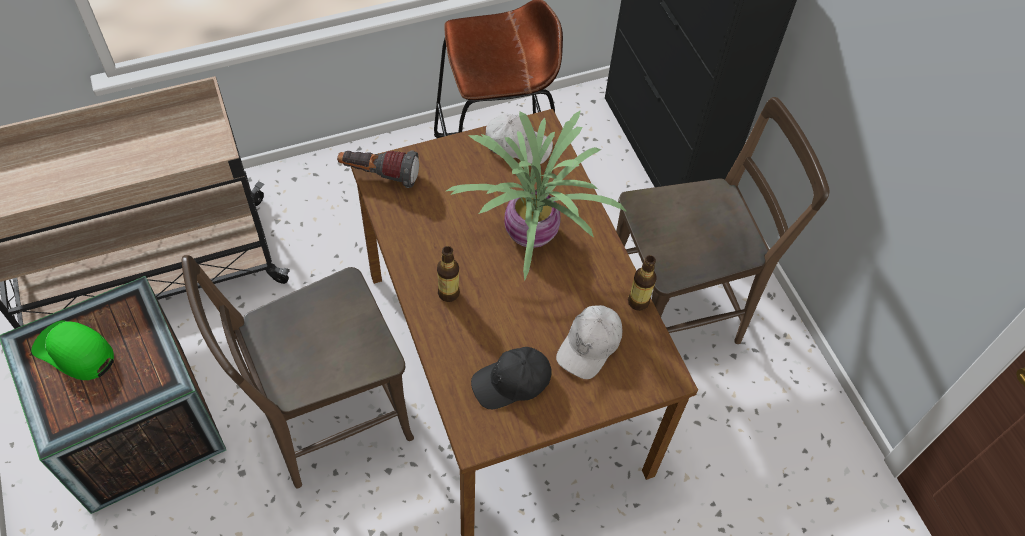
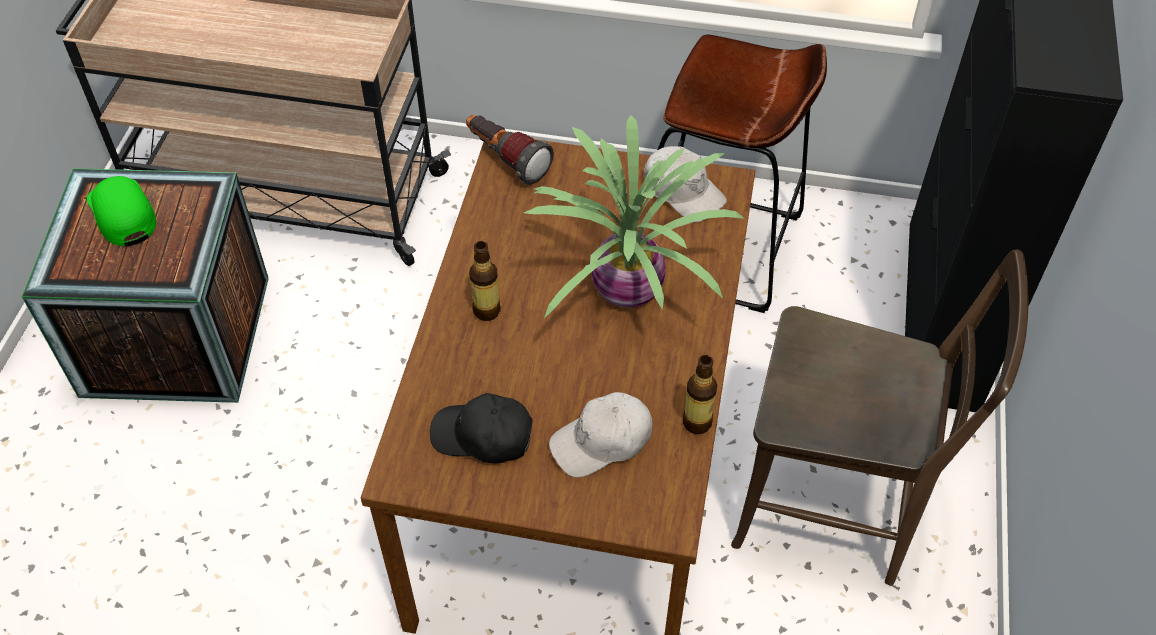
camera: 35 degrees right, 5 degrees down
brown chair [182,255,414,488] -> none

